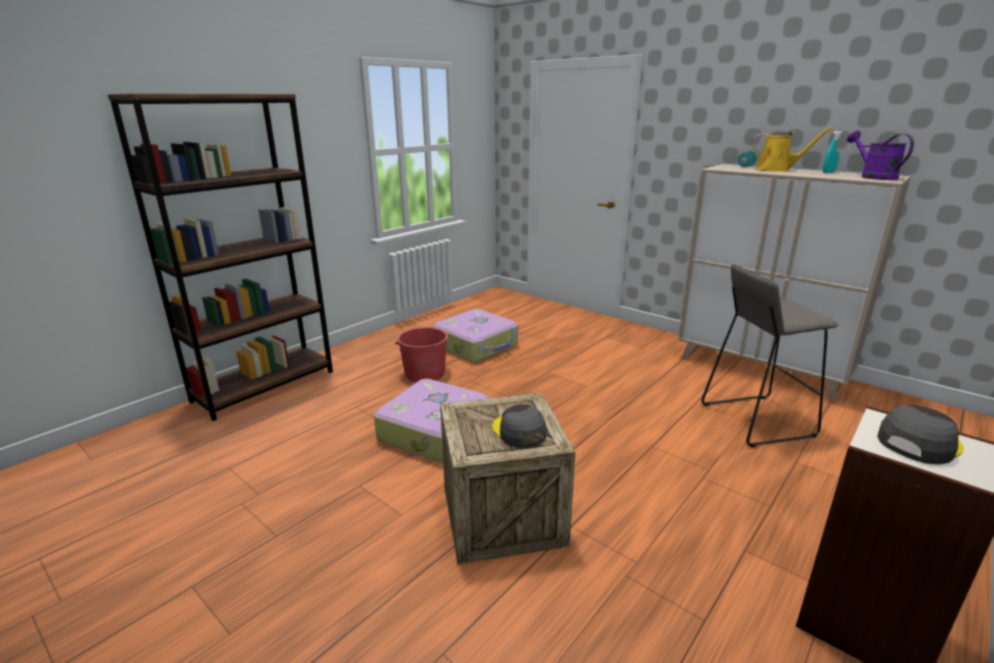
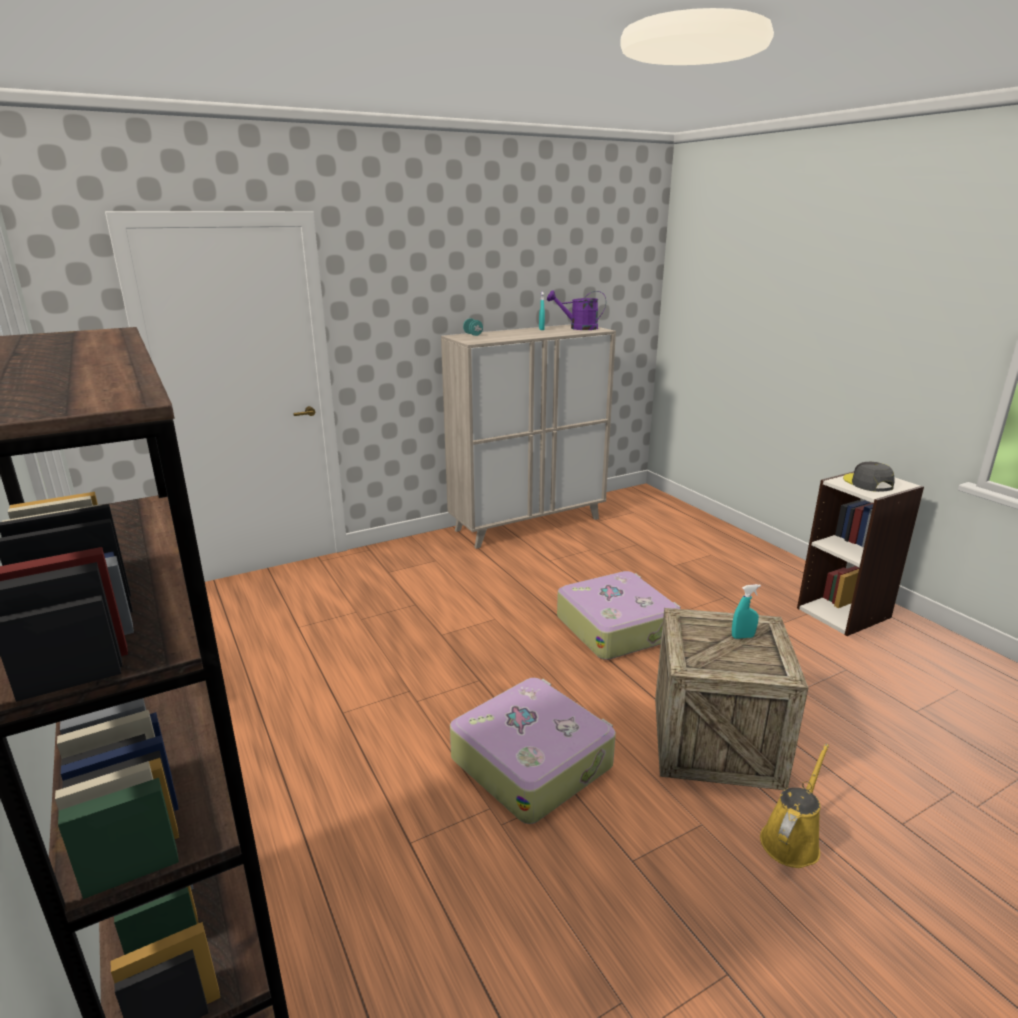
camera: 70 degrees left, 0 degrees up
red bucket [395,327,449,382] -> none
suitcase [433,309,518,363] -> suitcase moved to [557,571,681,660]
grey cap [492,404,547,448] -> turquoise spray bottle [732,584,761,639]
grey stool [701,264,838,447] -> none
yellow watering can [751,127,833,172] -> yellow watering can moved to [760,744,829,868]

